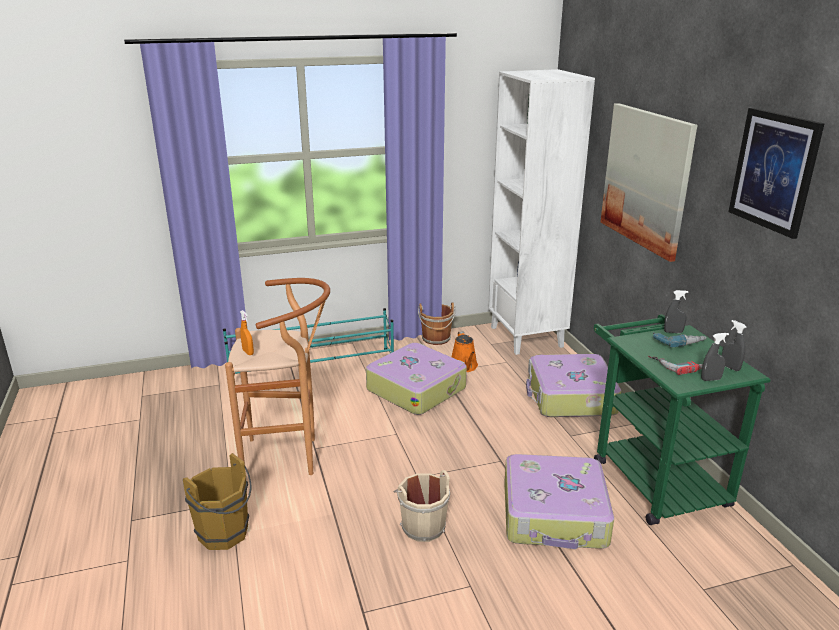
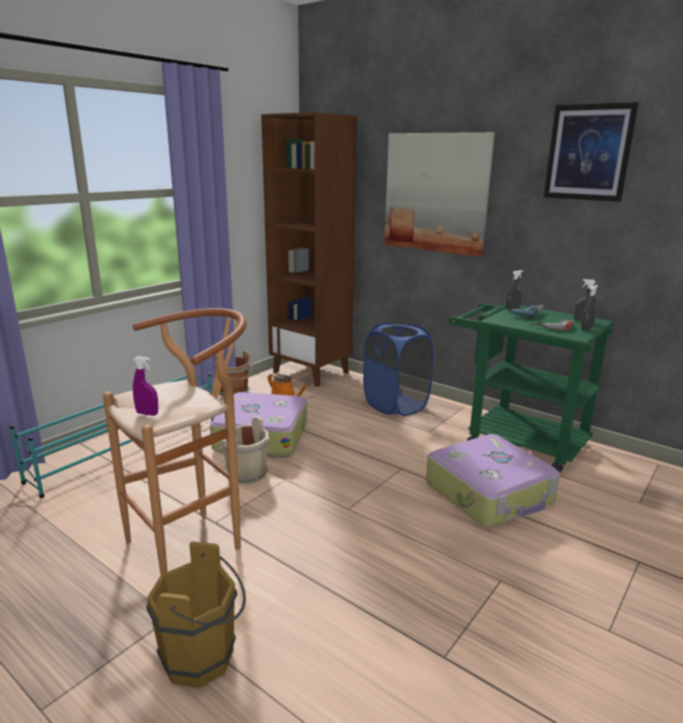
camera: 35 degrees left, 5 degrees down
orange spray bottle [240,310,254,355] -> purple spray bottle [133,356,158,416]
beige bucket [393,470,450,542] -> beige bucket moved to [217,417,269,484]
white bookcase [488,69,595,355] -> brown bookcase [261,112,357,387]
suitcase [526,354,621,417] -> blue laundry basket [363,323,434,416]

